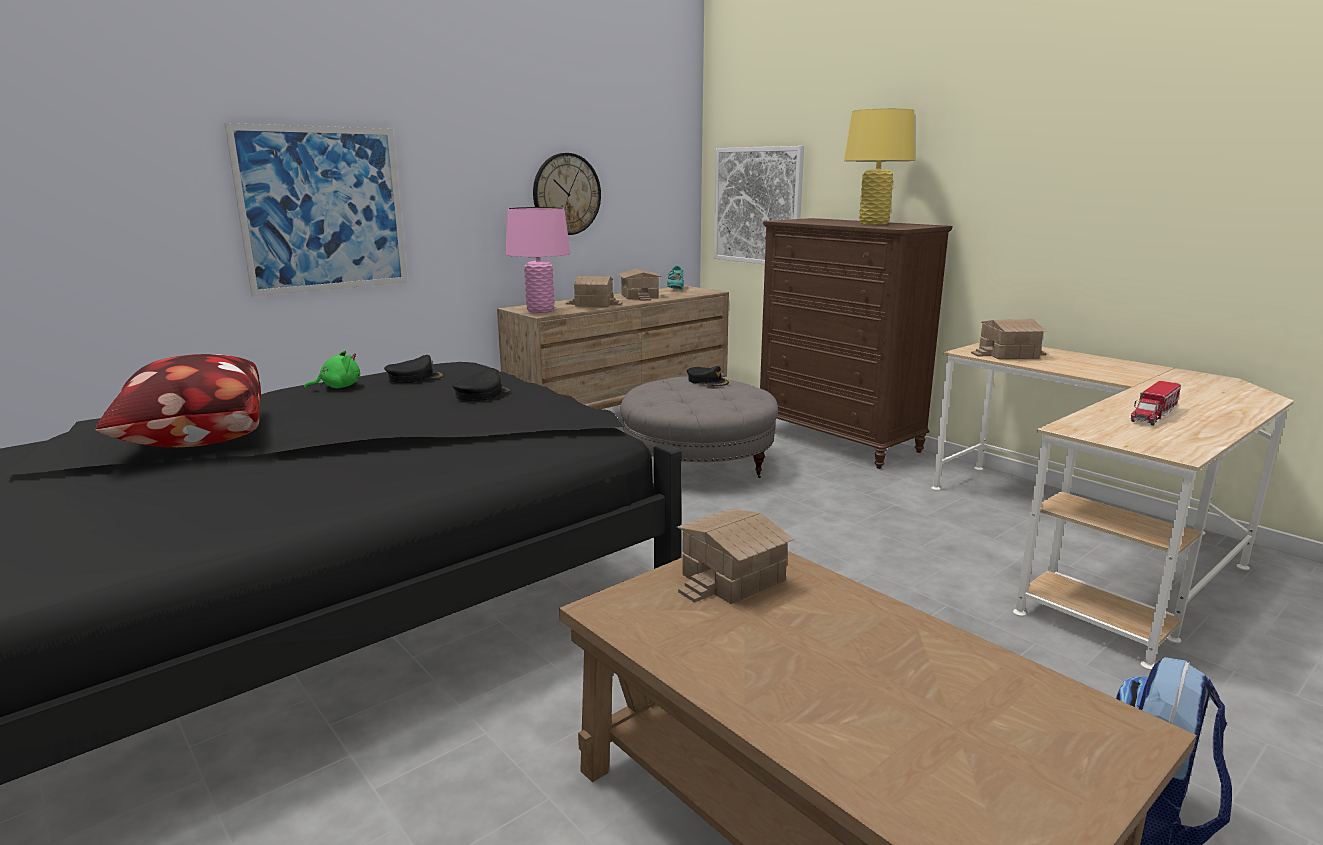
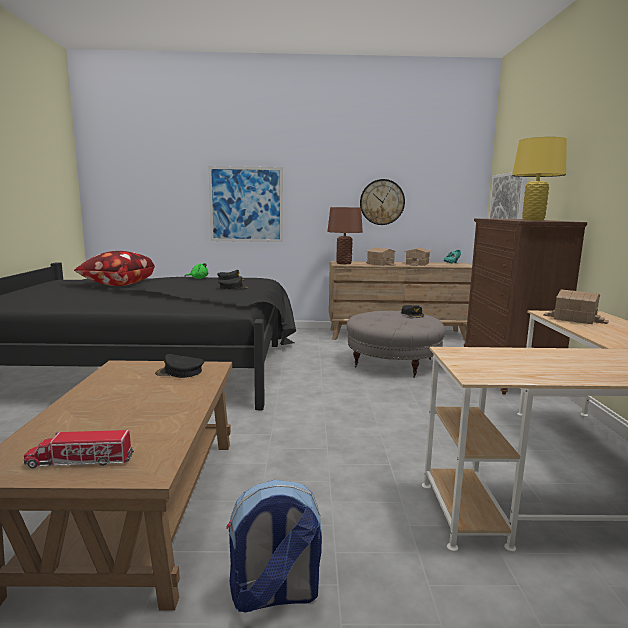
camera: 40 degrees right, 5 degrees down
pink table lamp [505,207,570,313] -> brown table lamp [327,207,363,264]
toy house [676,509,794,604] -> black cap [155,354,204,378]
toy truck [1131,381,1181,426] -> toy truck moved to [24,430,134,468]

